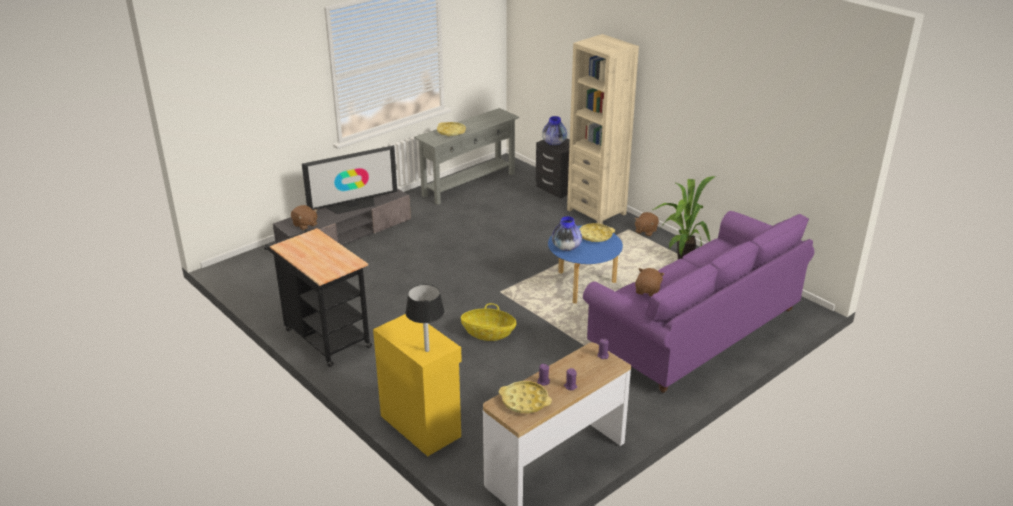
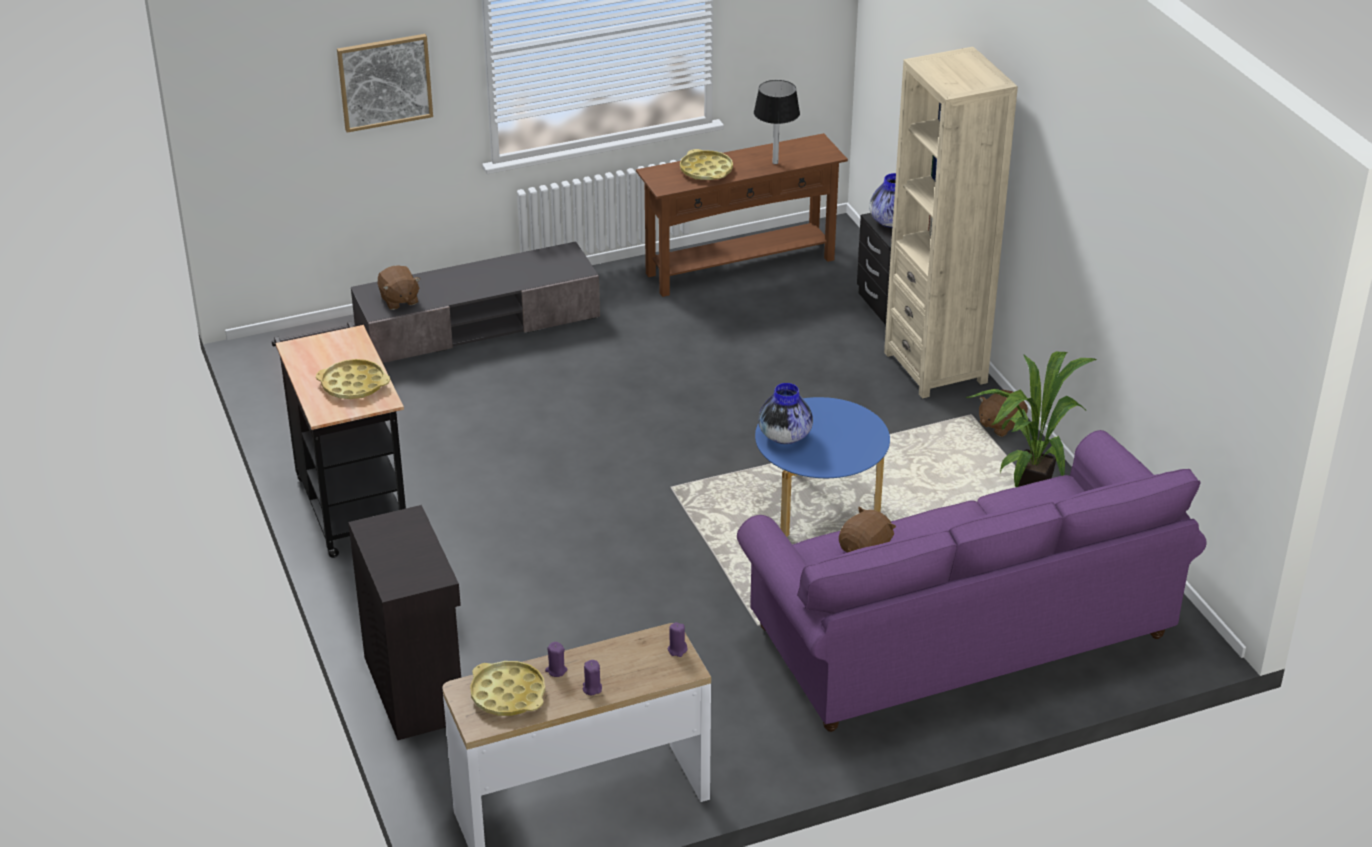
camera: 20 degrees right, 5 degrees up
television [302,145,397,214] -> none
yellow cabinet [373,314,462,456] -> black cabinet [348,505,461,740]
black table lamp [405,284,445,352] -> black table lamp moved to [754,80,800,164]
grey console table [414,108,519,205] -> brown console table [636,133,848,297]
basket [461,303,516,341] -> none
yellow tray [580,223,615,242] -> yellow tray moved to [316,359,390,399]
none -> picture [337,34,433,133]

